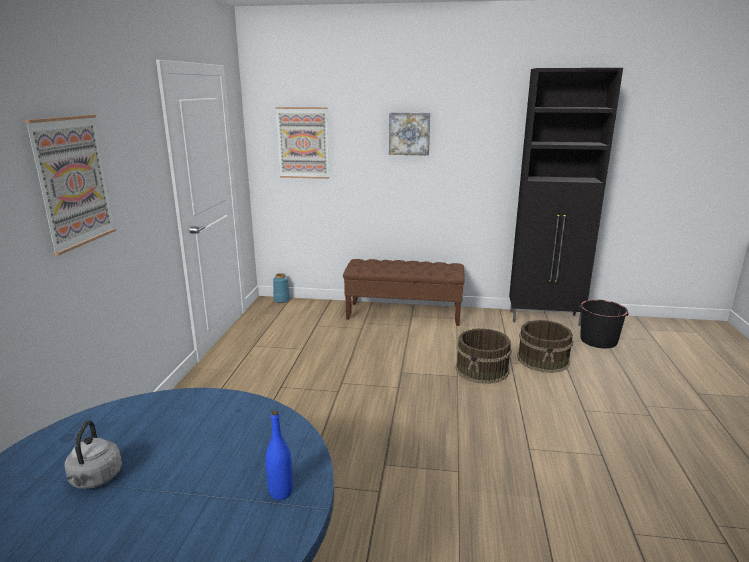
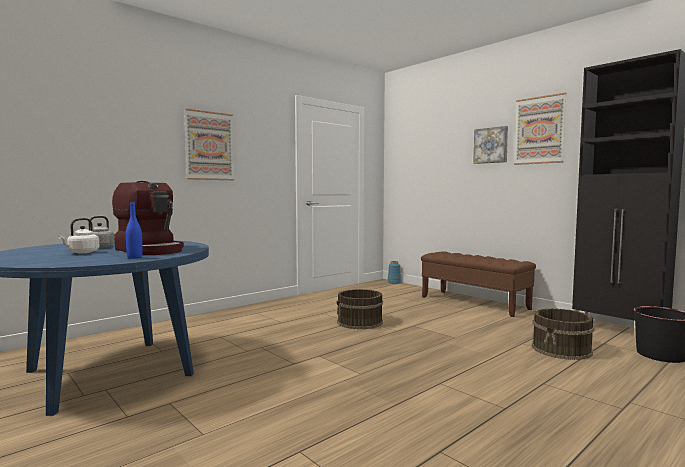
camera: 40 degrees right, 15 degrees down
picture [276,107,329,179] -> picture moved to [514,92,567,165]
brown bucket [456,328,511,384] -> brown bucket moved to [337,289,383,329]
none -> white kettle [58,218,100,253]
none -> coffee machine [112,181,184,255]

